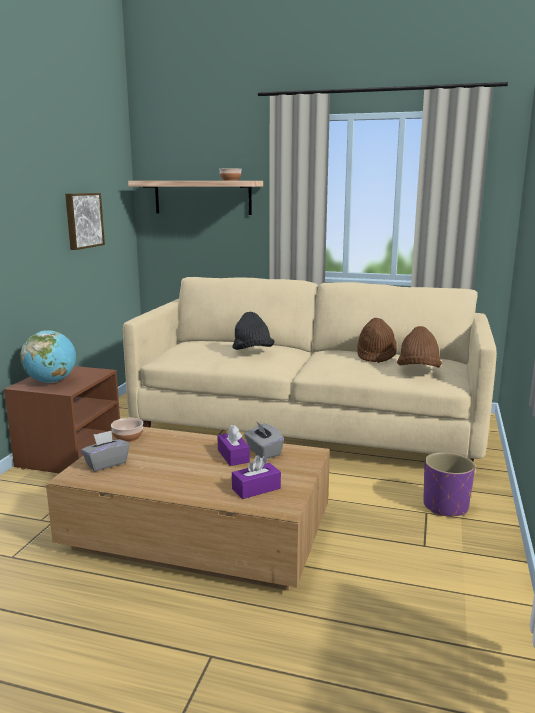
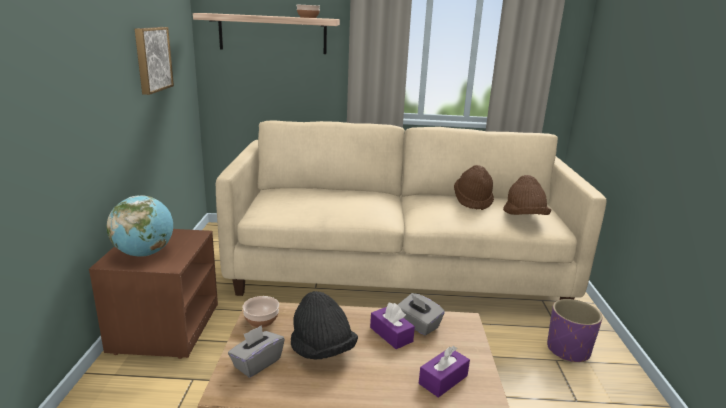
camera: 15 degrees left, 5 degrees up
black hat [232,312,275,350] -> black hat moved to [291,291,358,360]

